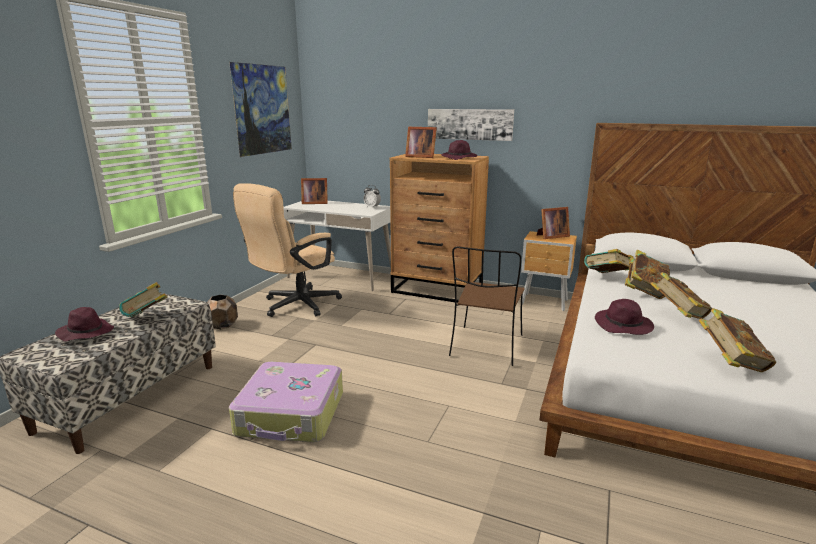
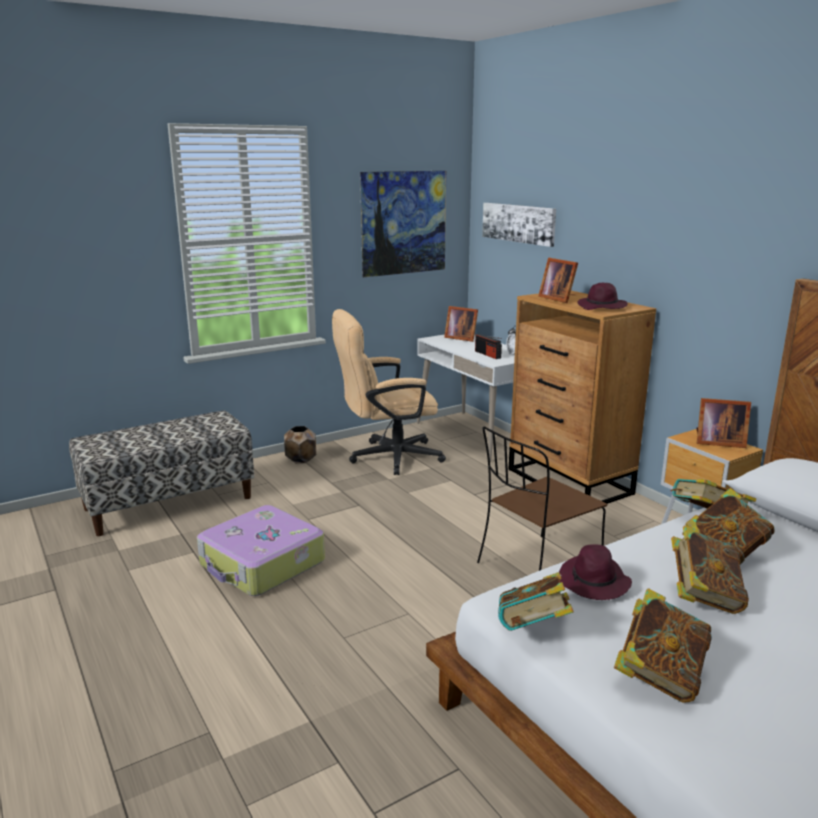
camera: 35 degrees right, 0 degrees up
purple hat [55,307,114,342] -> none
book [119,282,168,317] -> book moved to [498,572,574,631]
picture [428,109,514,141] -> picture moved to [482,203,556,247]
none -> radio [475,334,502,359]

